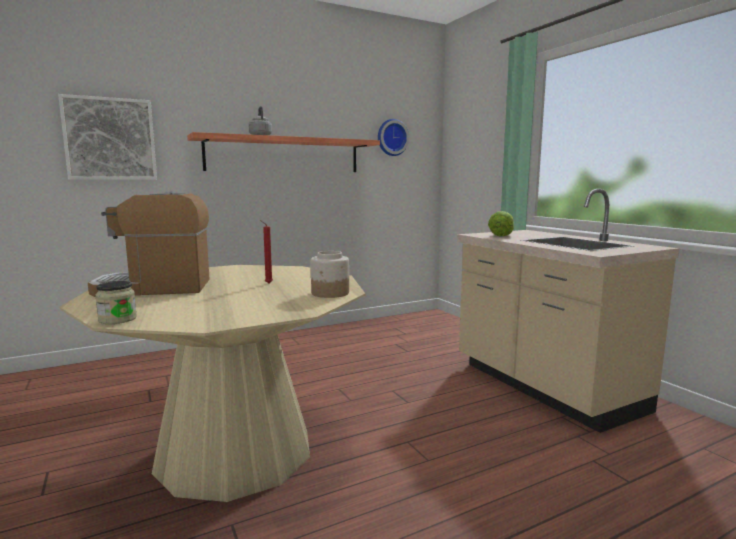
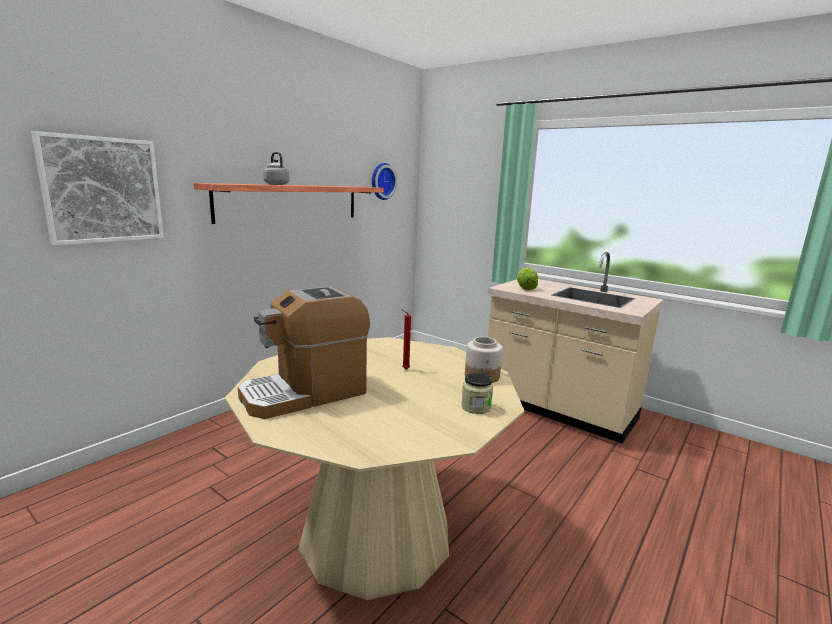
camera: 25 degrees left, 5 degrees up
jar [95,281,137,324] -> jar moved to [461,373,493,414]

